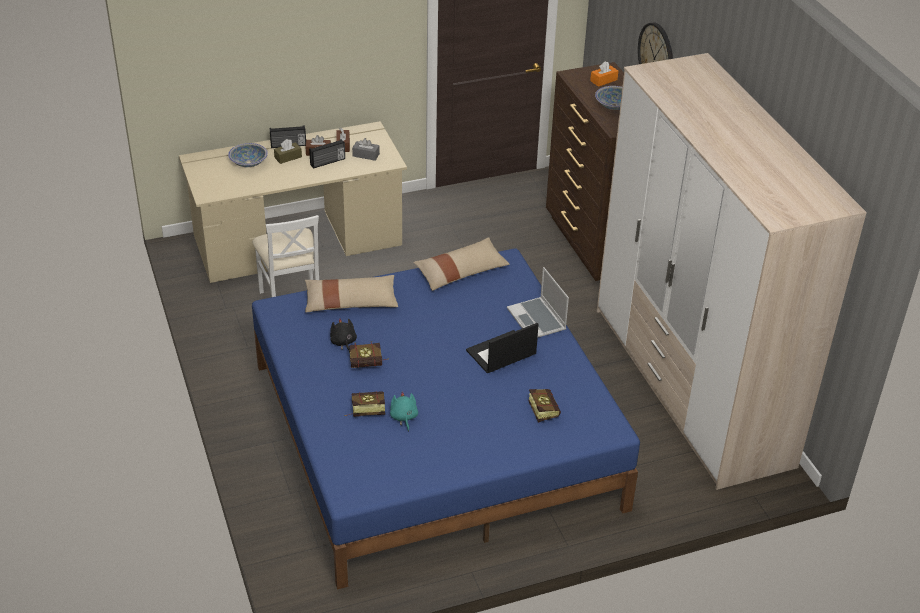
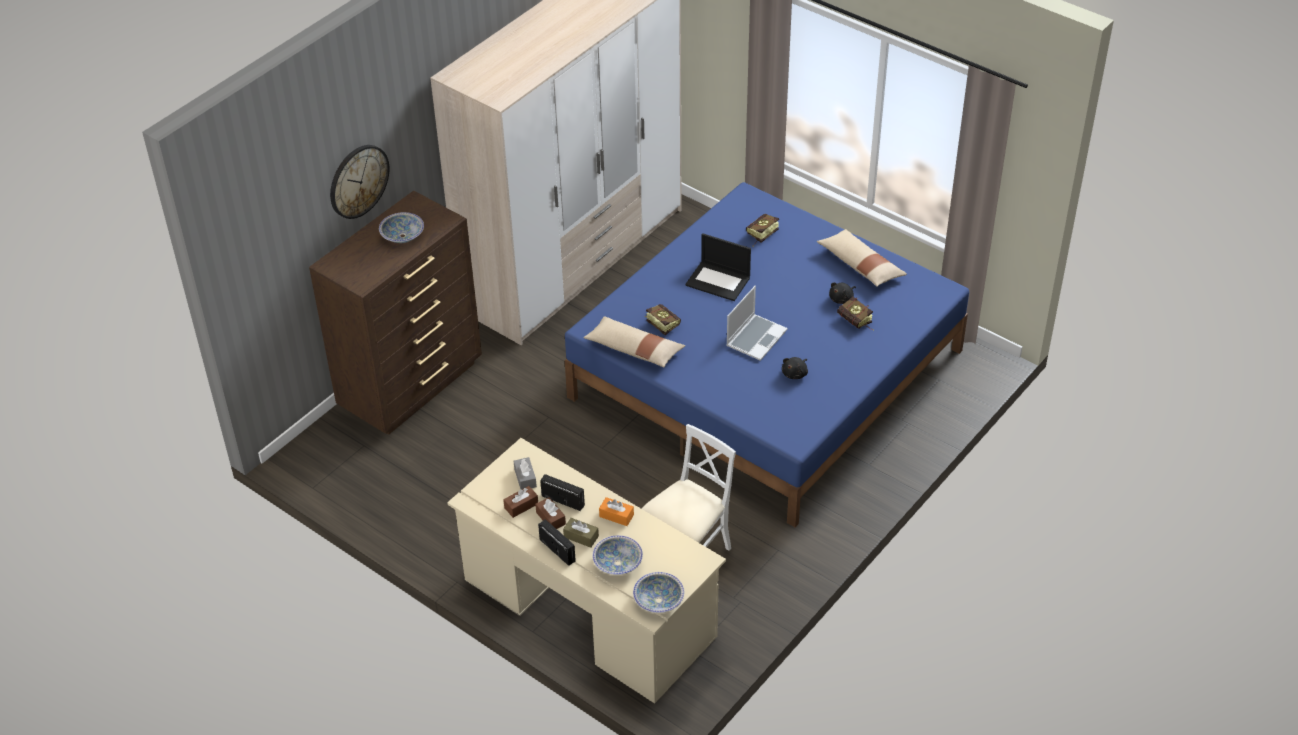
camera: 120 degrees left, 5 degrees up
beige pillow [305,275,398,312] -> beige pillow moved to [817,229,907,287]
book [349,341,389,368] -> book moved to [645,304,681,335]
turquoise plush toy [390,391,418,432] -> black plush toy [829,282,856,304]
laptop [507,267,569,337] -> laptop moved to [726,286,788,361]
orange tissue box [590,61,618,87] -> orange tissue box moved to [599,497,634,526]
none -> bowl [633,572,684,613]

